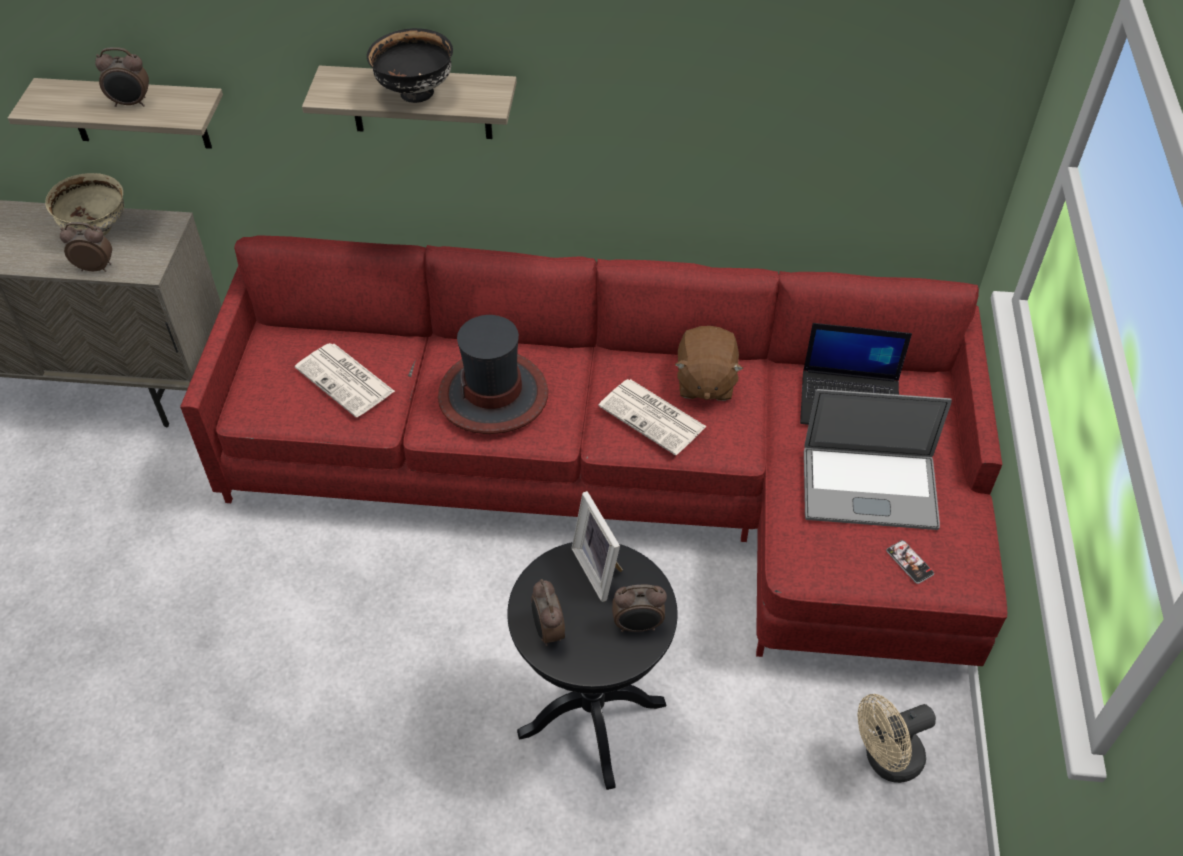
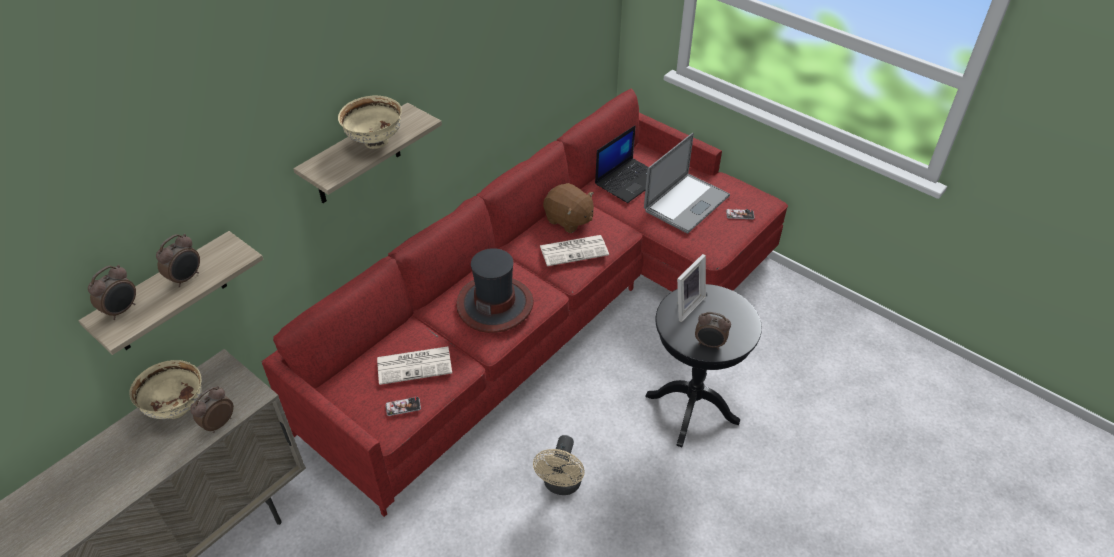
camera: 55 degrees left, 5 degrees down
black bowl [367,28,453,103] -> beige bowl [338,96,402,149]
picture frame [571,491,623,602] -> picture frame turned 60 degrees counterclockwise [677,254,706,322]
alarm clock [612,584,667,632] -> alarm clock moved to [88,265,136,320]
beige fan [858,694,936,783] -> beige fan moved to [533,435,585,495]
none -> phone [386,397,421,416]

